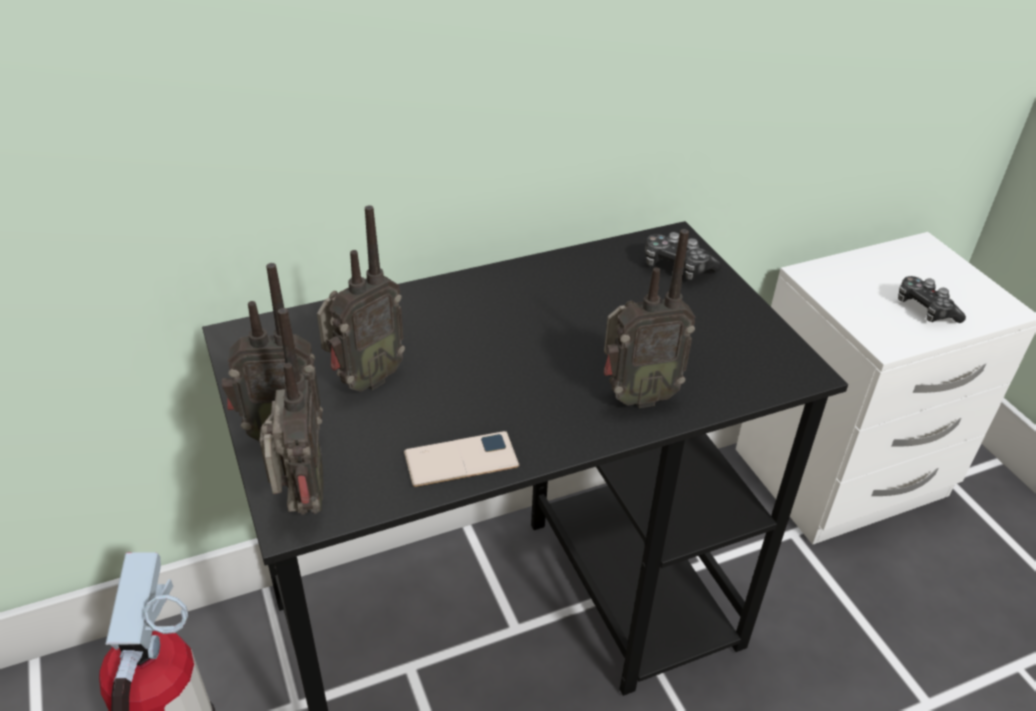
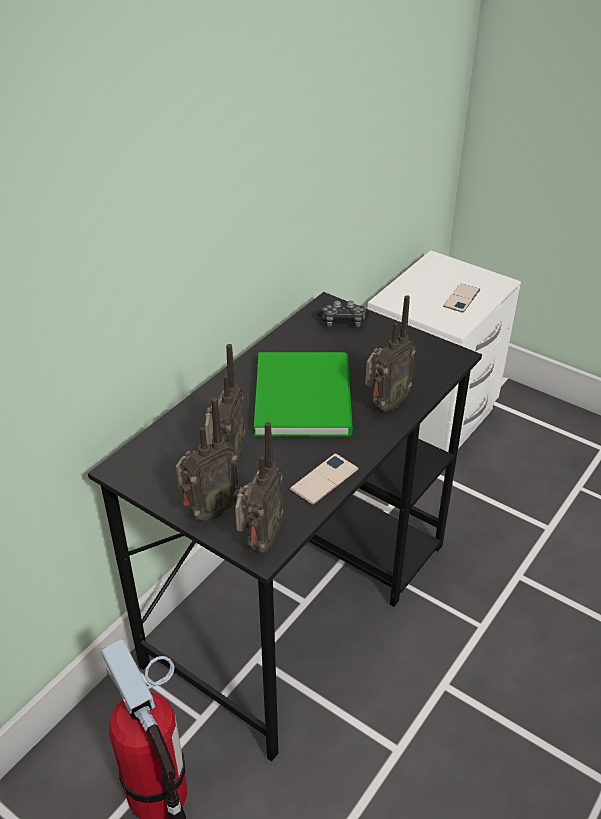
camera: 30 degrees left, 0 degrees up
radio [260,308,323,515] -> radio turned 60 degrees clockwise [235,422,283,552]
game controller [898,276,966,323] -> phone [443,283,480,313]
none -> green book [254,352,353,437]

